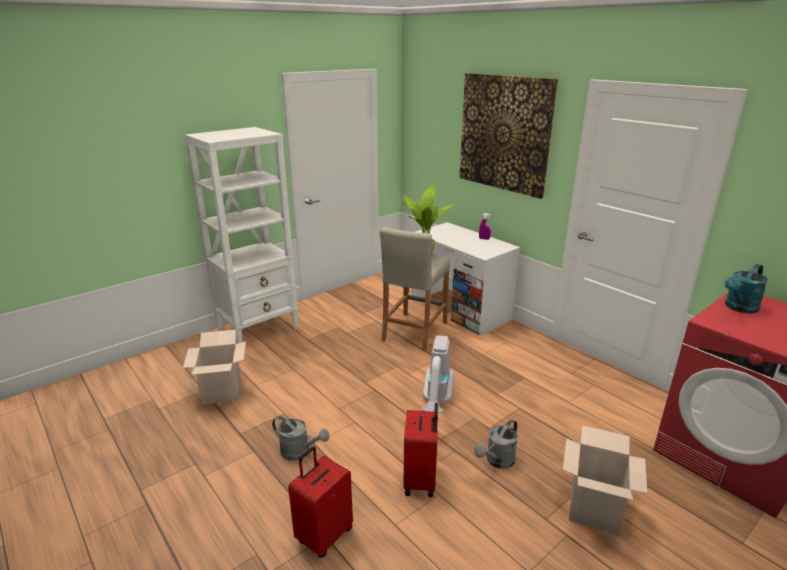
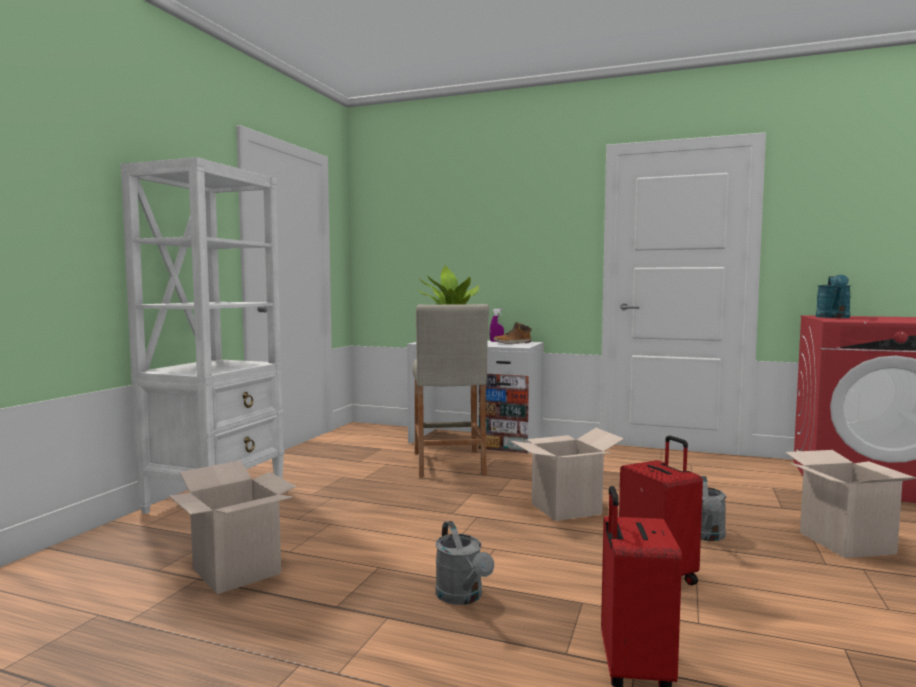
camera: 30 degrees left, 20 degrees down
grey watering can [272,416,329,460] -> grey watering can turned 75 degrees clockwise [435,521,494,605]
vacuum cleaner [422,335,454,413] -> cardboard box [511,428,624,521]
picture [459,73,558,199] -> none
none -> boot [494,322,531,344]

